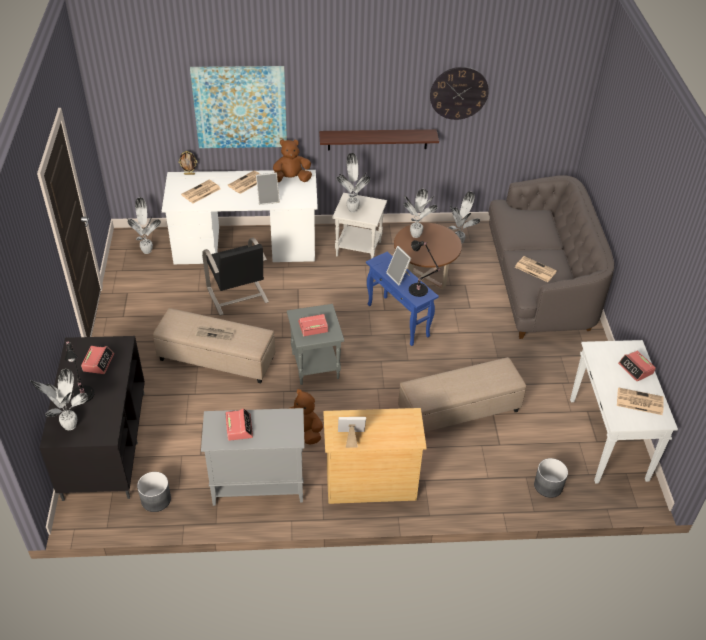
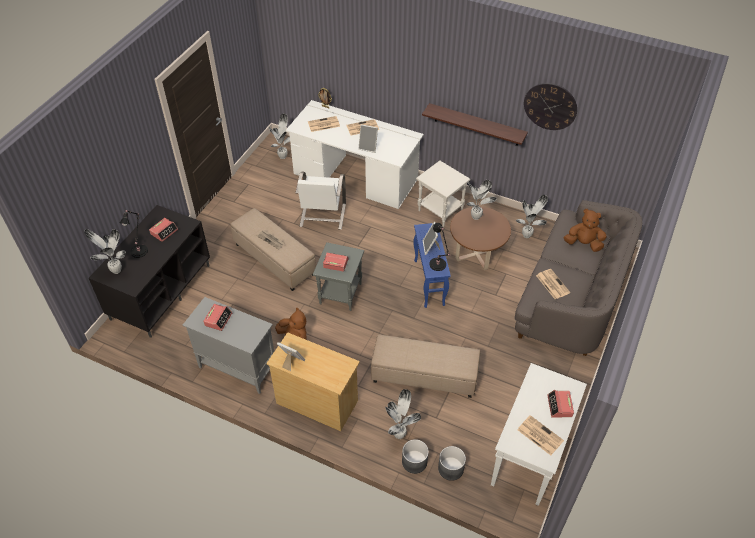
camera: 30 degrees right, 5 degrees up
grey planter [137,472,171,512] -> grey planter moved to [402,439,429,474]
picture [190,66,287,148] -> none
black chair [202,238,269,316] -> white chair [295,171,346,230]
brown plush toy [273,139,312,182] -> brown plush toy moved to [564,209,607,252]
potted plant [336,153,370,213] -> potted plant moved to [385,389,421,439]

